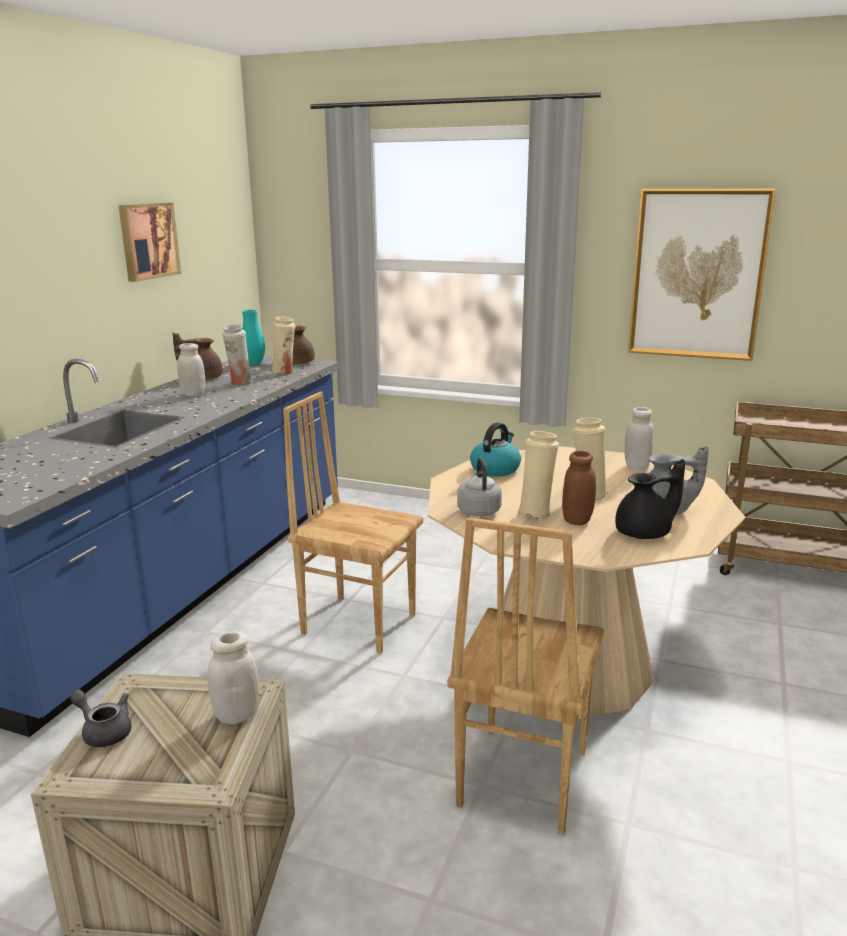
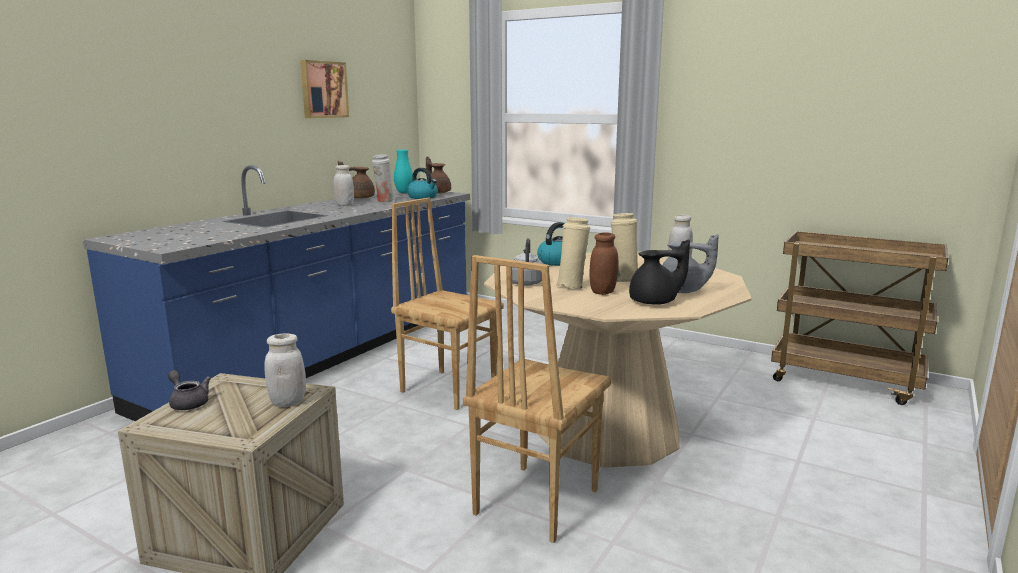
camera: 10 degrees right, 5 degrees down
beige vase [272,316,295,375] -> kettle [407,168,438,199]
picture [628,189,776,361] -> none

